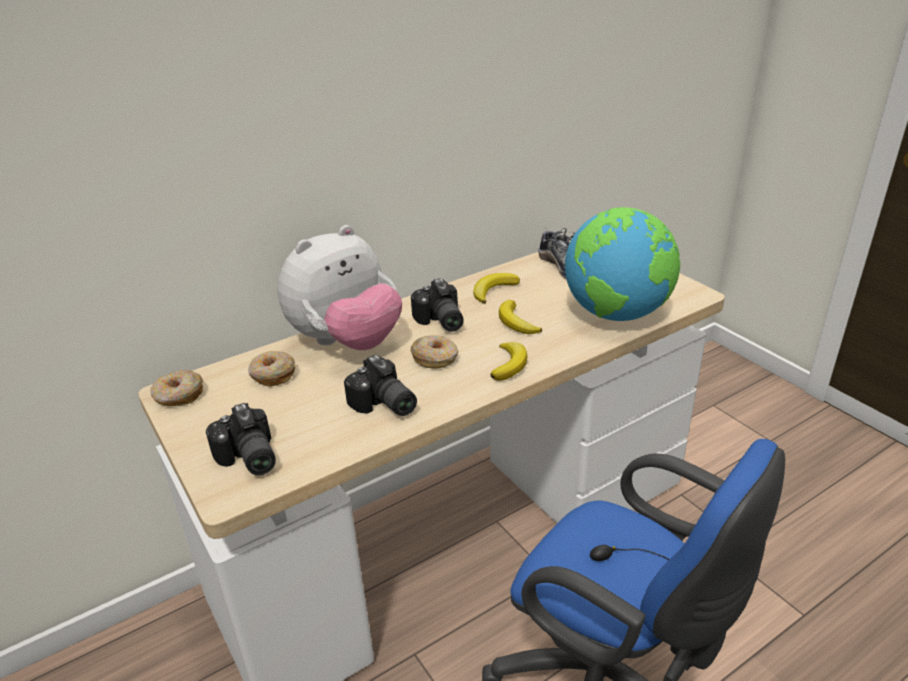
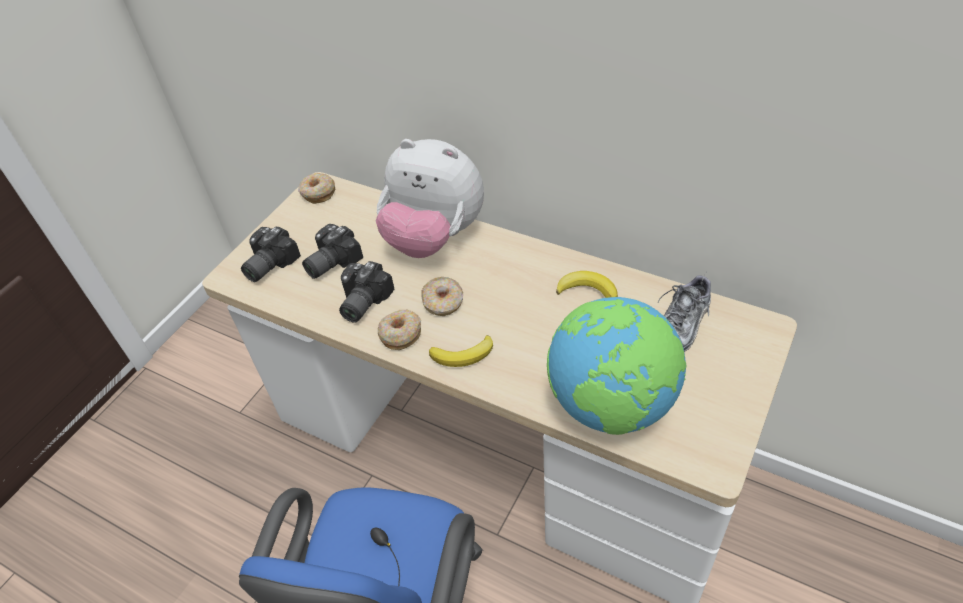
camera: 65 degrees right, 15 degrees up
donut [248,351,295,387] -> donut moved to [378,310,421,350]
camera [411,278,464,332] -> camera moved to [302,224,363,279]
banana [499,300,542,334] -> none

